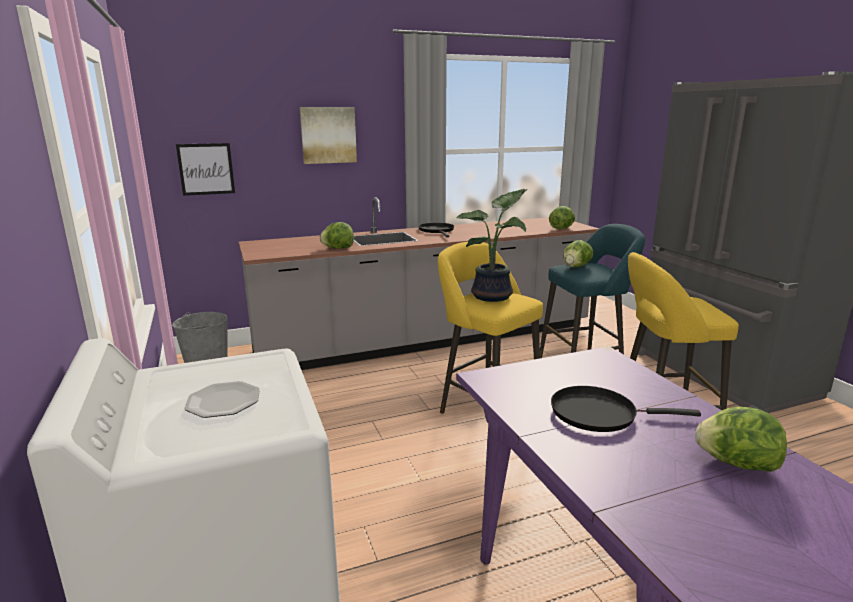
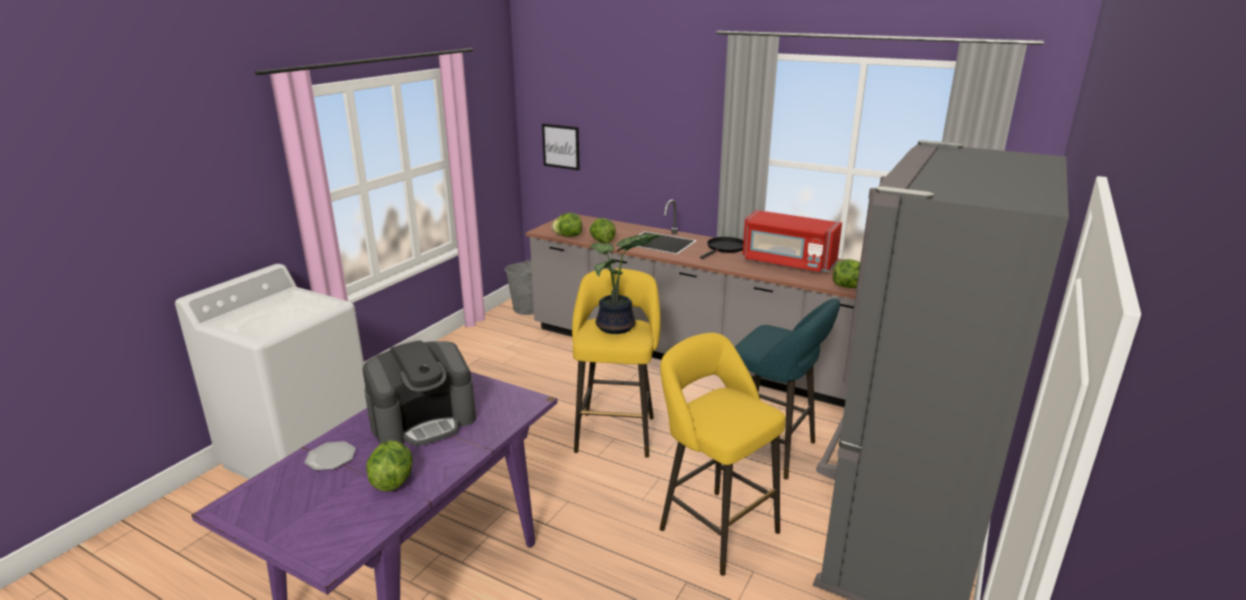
camera: 50 degrees right, 5 degrees up
plate [184,381,260,418] -> plate moved to [305,441,356,470]
picture [300,107,357,164] -> none
black frying pan [551,386,701,432] -> coffee machine [362,340,476,446]
lettuce [563,240,594,268] -> lettuce moved to [552,213,582,237]
none -> red microwave [742,210,842,272]

